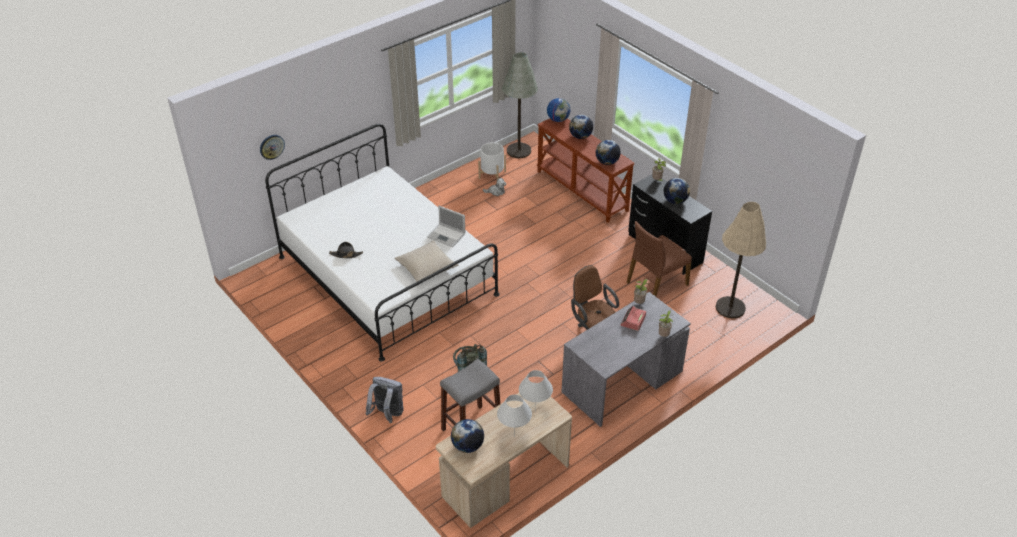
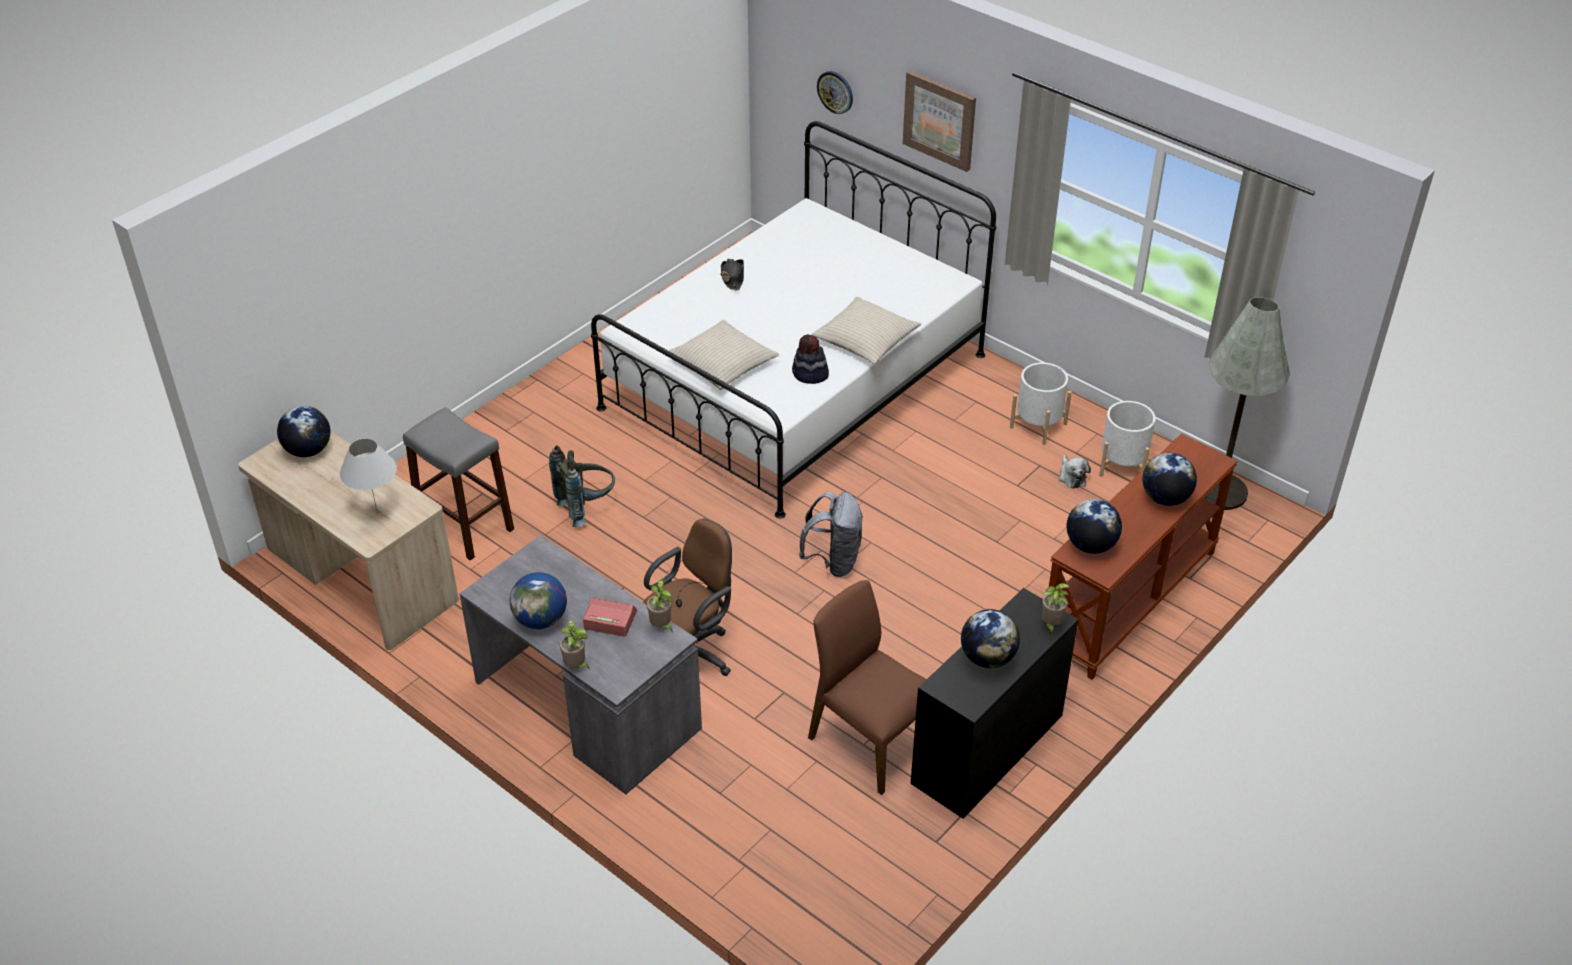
camera: 80 degrees right, 0 degrees up
grey backpack [366,377,404,423] -> grey backpack moved to [799,492,863,577]
laptop [427,206,465,247] -> hat [792,334,829,384]
white table lamp [497,395,532,437] -> none
globe [547,98,570,122] -> globe moved to [509,572,567,629]
beige floor lamp [716,202,766,318] -> none
none -> beige pillow [811,296,921,364]
none -> picture [903,71,976,172]
none -> white planter [1010,362,1072,445]

